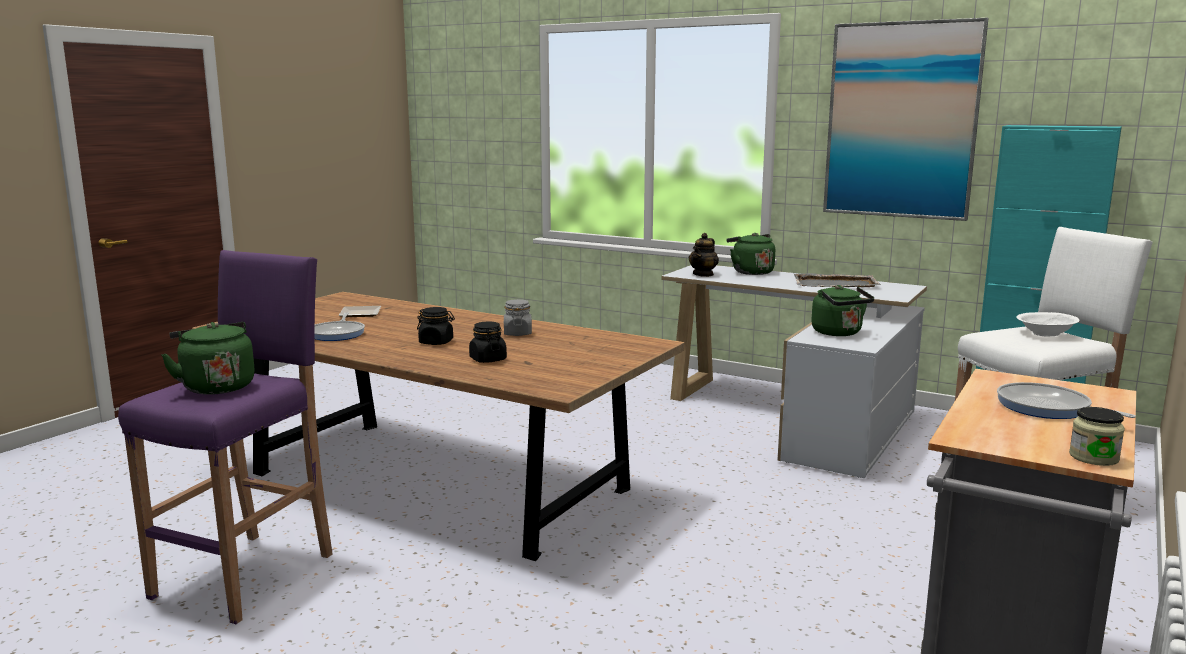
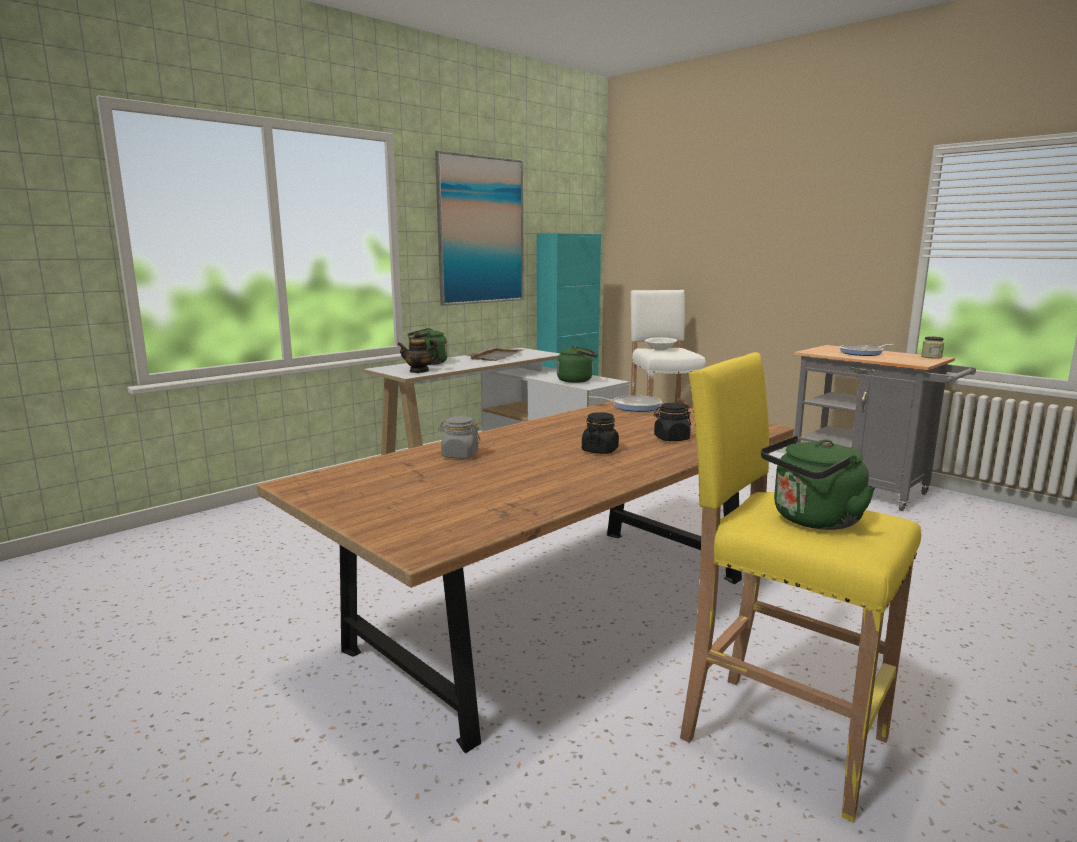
camera: 75 degrees left, 0 degrees up
purple stool [118,250,333,624] -> yellow stool [680,352,921,822]
frying pan [315,313,365,341] -> frying pan moved to [589,395,662,412]
plate [338,306,381,317] -> none
grey jar [504,299,532,336] -> grey jar moved to [438,416,481,459]
teapot [688,233,719,277] -> teapot turned 135 degrees clockwise [397,332,441,373]

